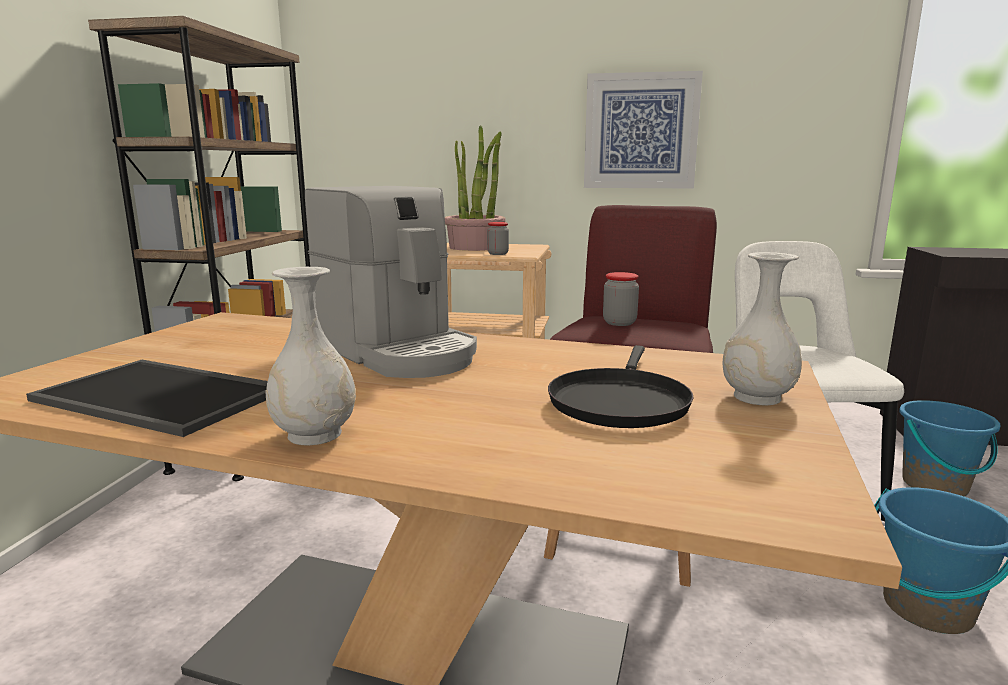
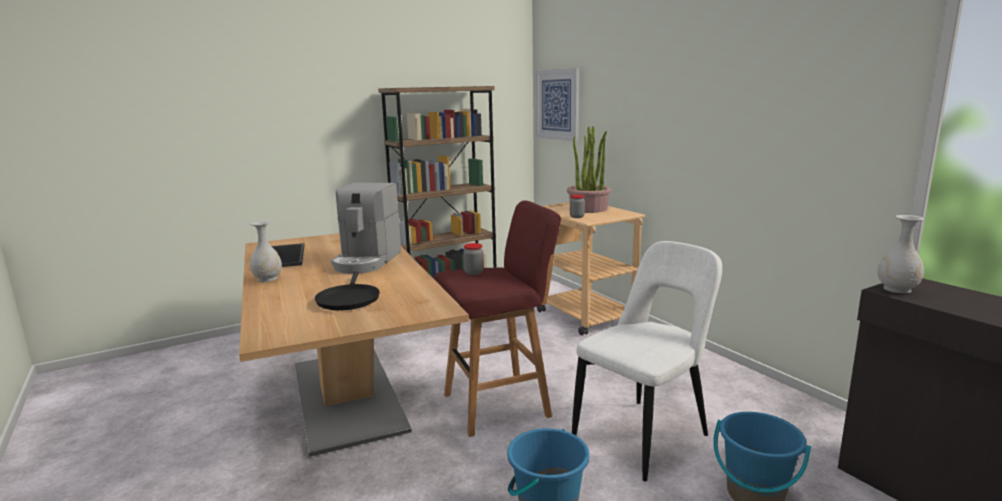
camera: 50 degrees right, 0 degrees up
black frying pan [548,345,694,428] -> black frying pan turned 75 degrees counterclockwise [315,272,380,311]
picture [584,71,703,188] -> picture moved to [536,68,579,142]
white vase [722,252,802,405] -> white vase moved to [877,215,924,294]

